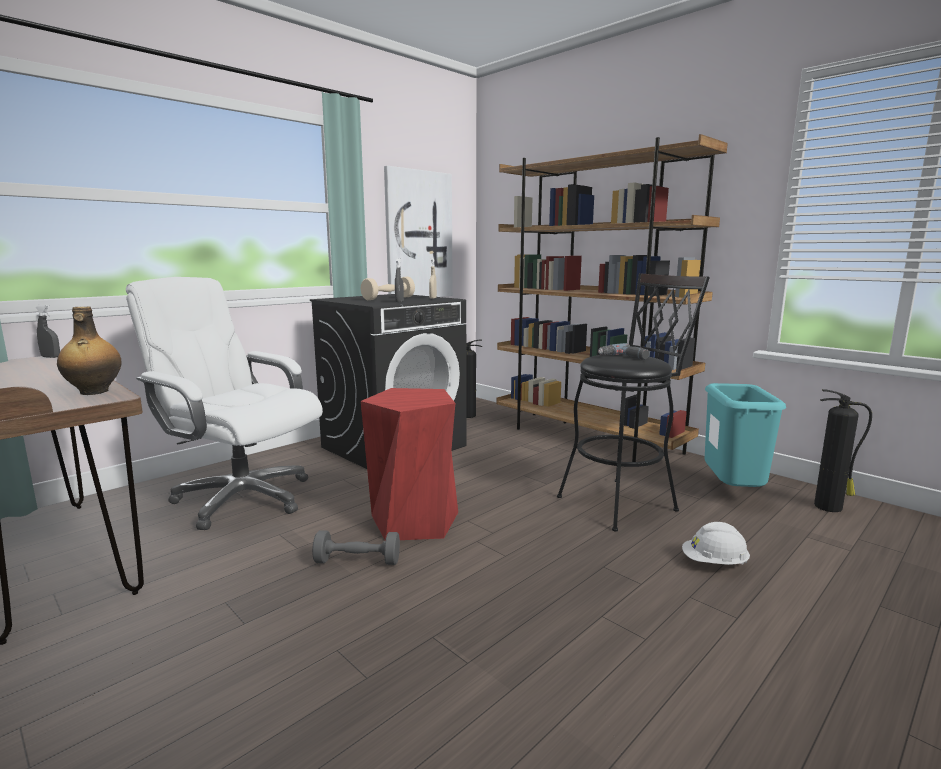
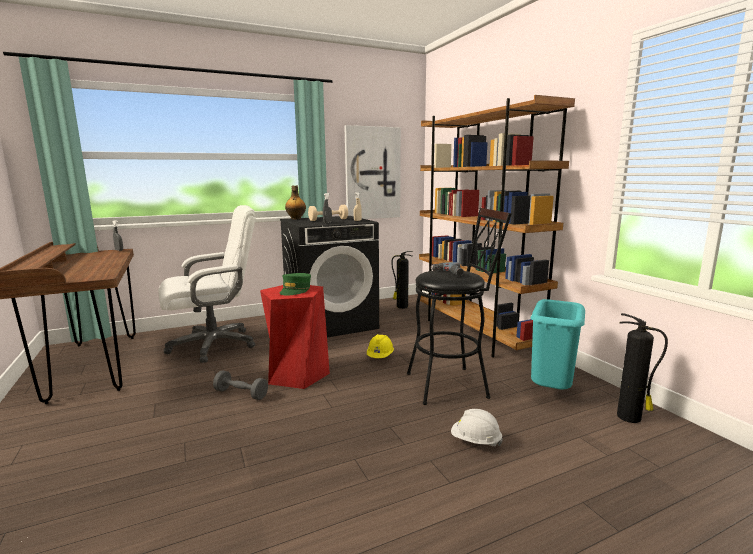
camera: 20 degrees right, 0 degrees up
bottle [57,306,121,395] -> bottle moved to [285,186,306,220]
white office chair [126,277,323,530] -> white office chair turned 105 degrees clockwise [158,205,256,363]
none -> green cap [279,273,311,295]
none -> yellow hard hat [367,334,394,358]

